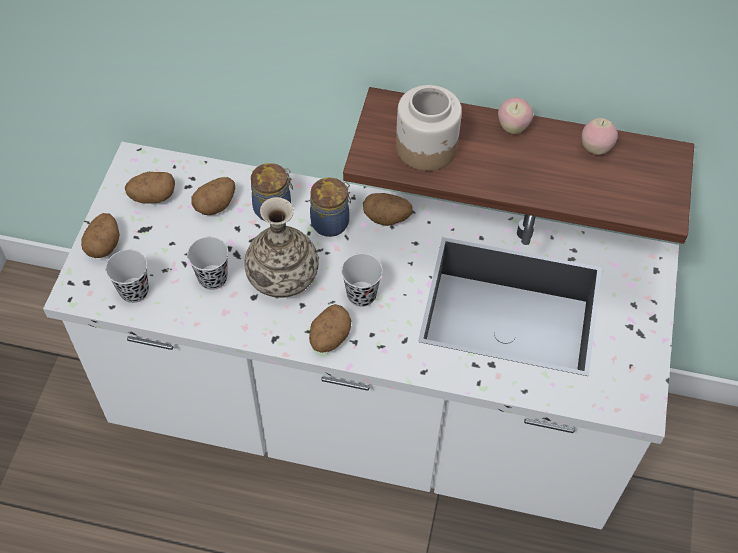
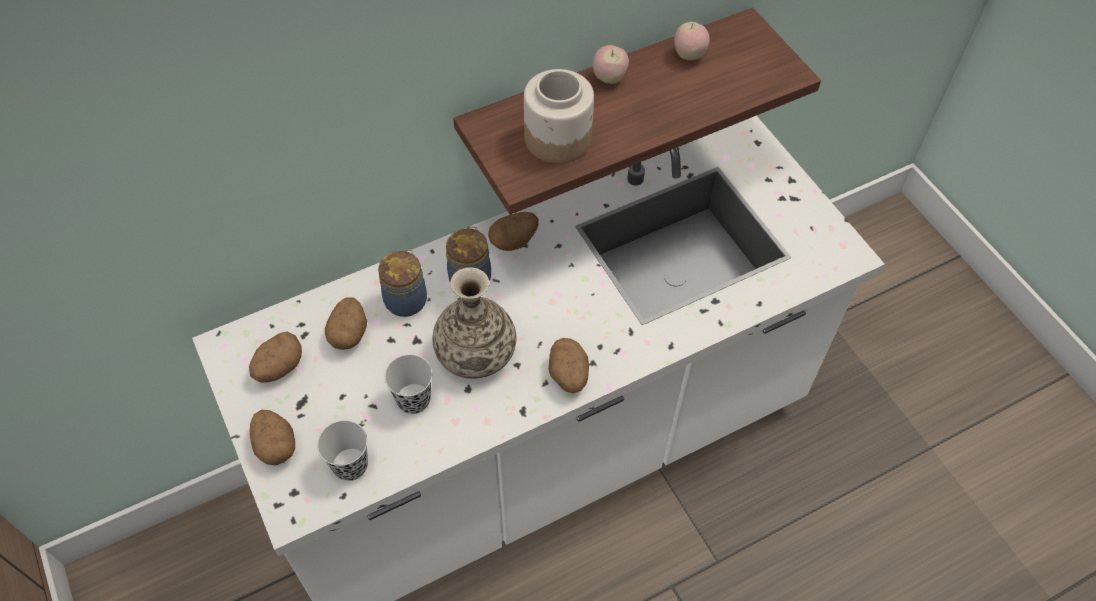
camera: 40 degrees left, 0 degrees up
black cup [341,254,383,307] -> none

